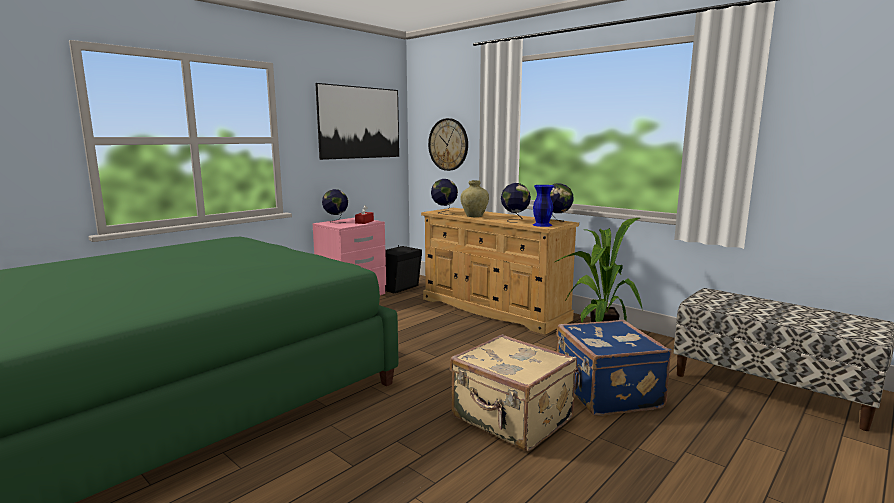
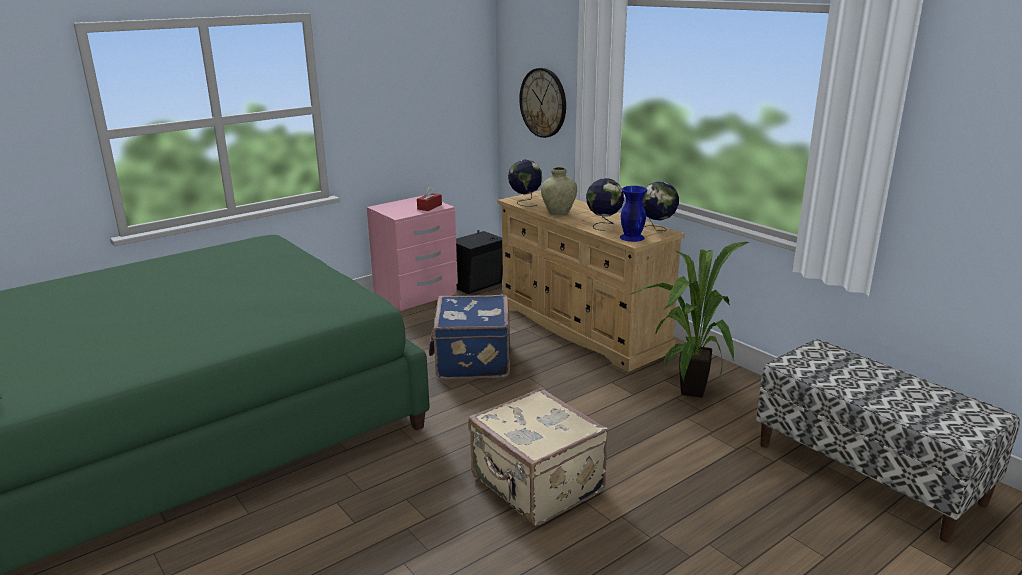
camera: 10 degrees right, 10 degrees up
picture [315,83,399,160] -> none
globe [322,189,348,223] -> none
blue suitcase [557,320,671,416] -> blue suitcase moved to [429,295,510,379]

